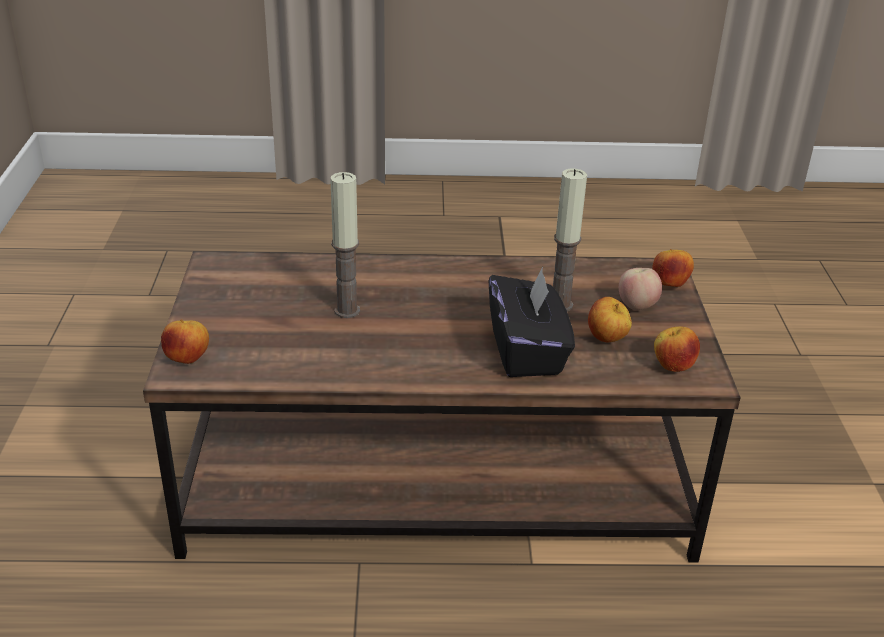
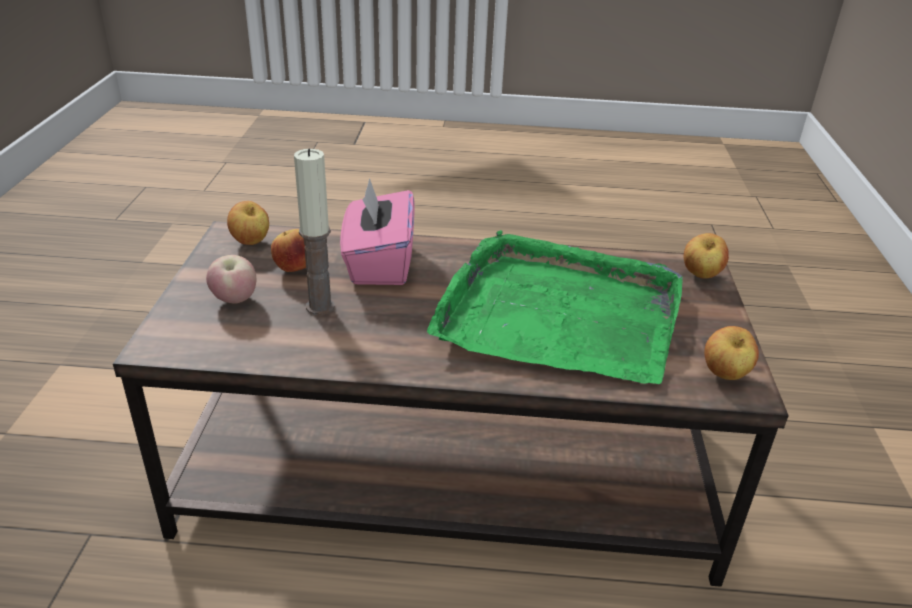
camera: 175 degrees left, 0 degrees up
candle [330,172,360,318] -> green tray [427,230,683,384]
black tissue box [489,267,575,377] -> pink tissue box [340,178,415,285]
apple [652,249,694,287] -> apple moved to [704,326,759,380]

